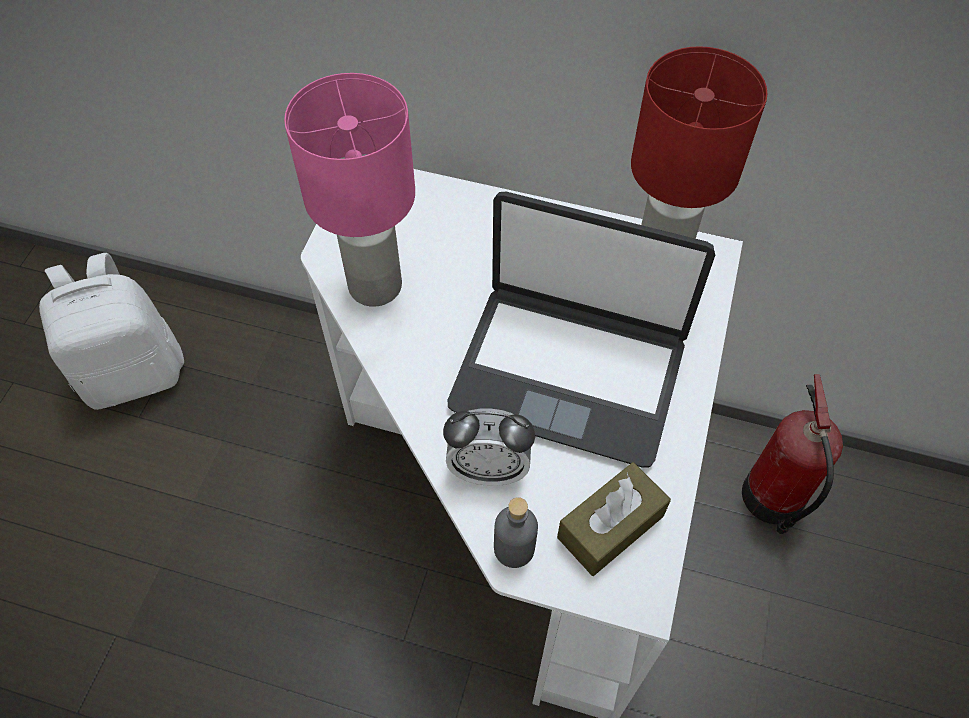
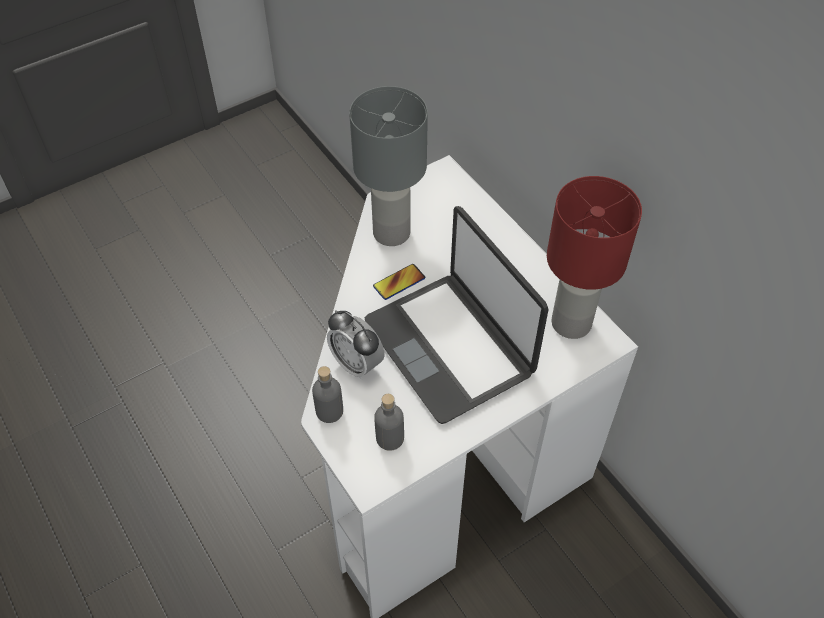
camera: 40 degrees right, 5 degrees down
white backpack [39,253,184,410] -> none
pink table lamp [284,73,415,307] -> grey table lamp [349,86,428,246]
brown tissue box [557,462,671,576] -> grey bottle [374,394,404,451]
fire extinguisher [742,374,843,534] -> none
none -> phone [373,264,425,300]

